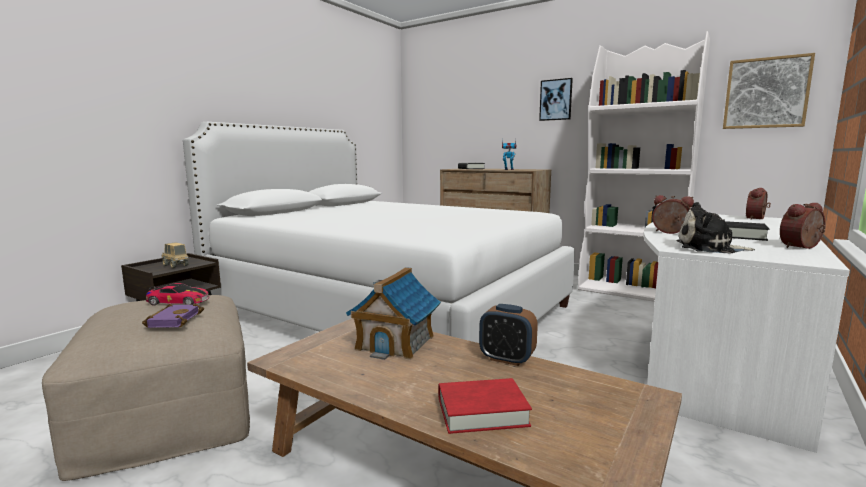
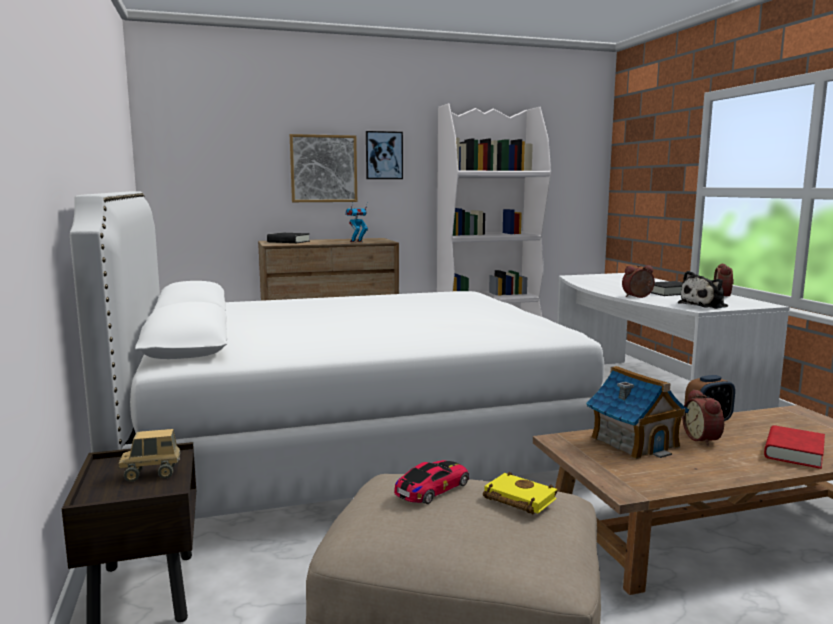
camera: 50 degrees left, 0 degrees up
purple book [142,304,204,328] -> yellow book [483,472,558,514]
picture [723,53,815,129] -> picture moved to [290,134,357,202]
alarm clock [746,188,771,220] -> alarm clock moved to [682,389,724,446]

